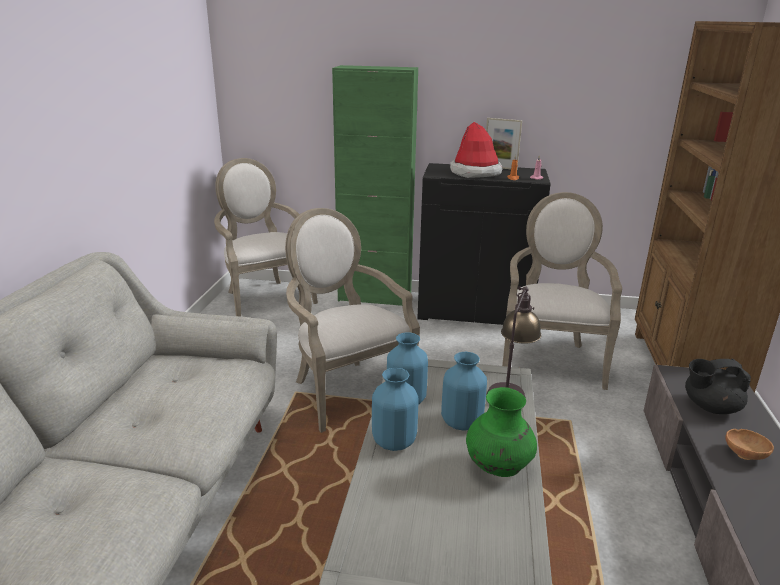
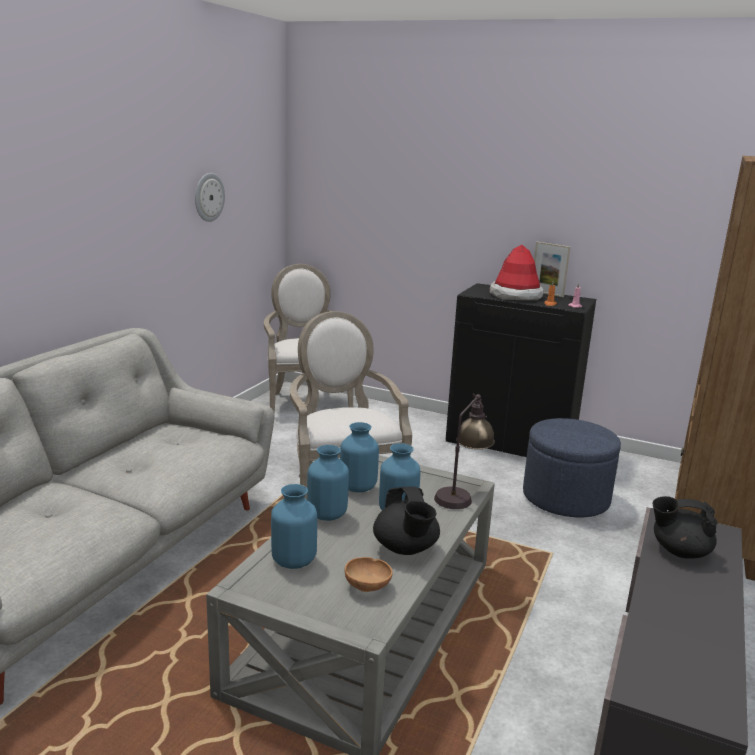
camera: 15 degrees right, 5 degrees down
green cabinet [332,65,418,306] -> none
green vase [466,387,537,477] -> black teapot [373,486,440,555]
armchair [502,192,622,390] -> blue ottoman [523,418,621,517]
brown bowl [725,429,774,460] -> brown bowl moved to [345,557,393,592]
none -> wall clock [195,173,225,222]
none -> blue vase [271,484,317,569]

